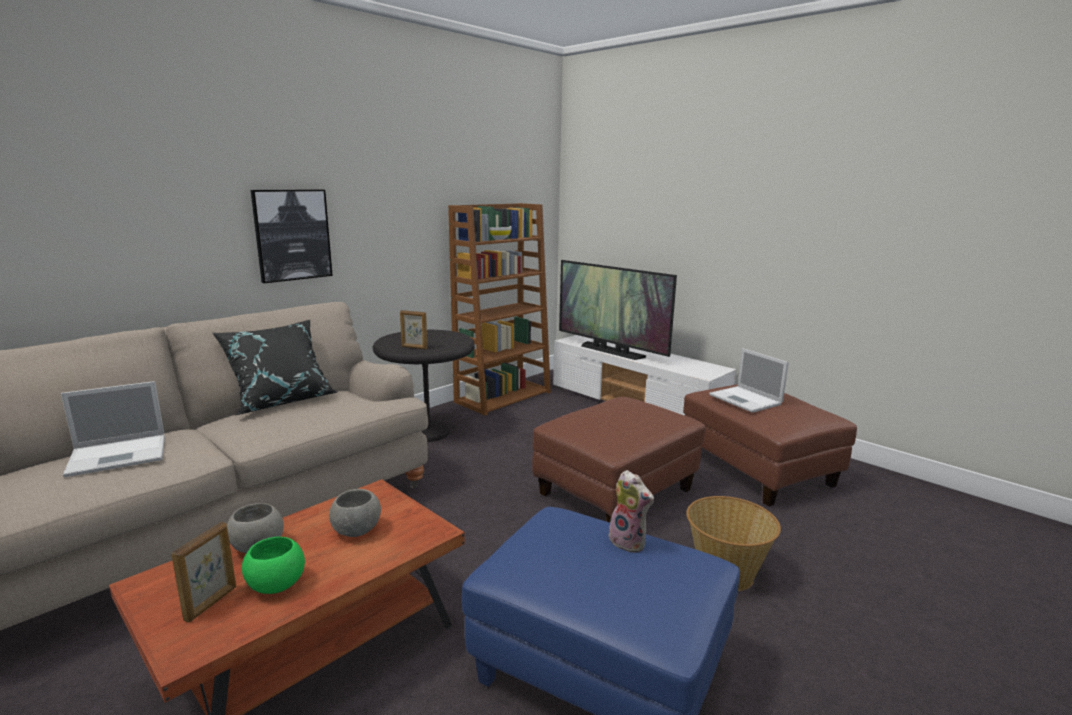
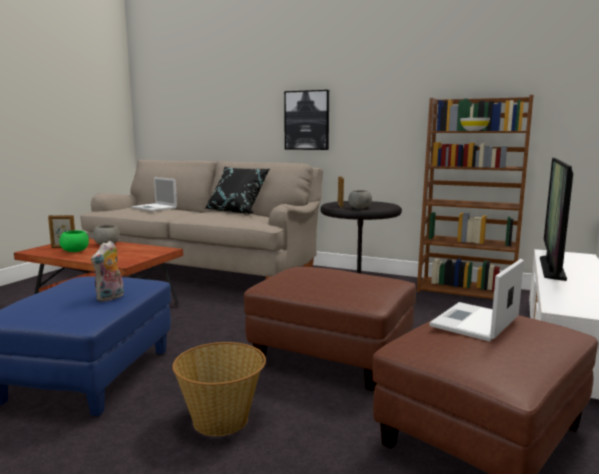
camera: 70 degrees right, 5 degrees down
grey bowl [329,489,381,537] -> grey bowl moved to [348,190,372,209]

